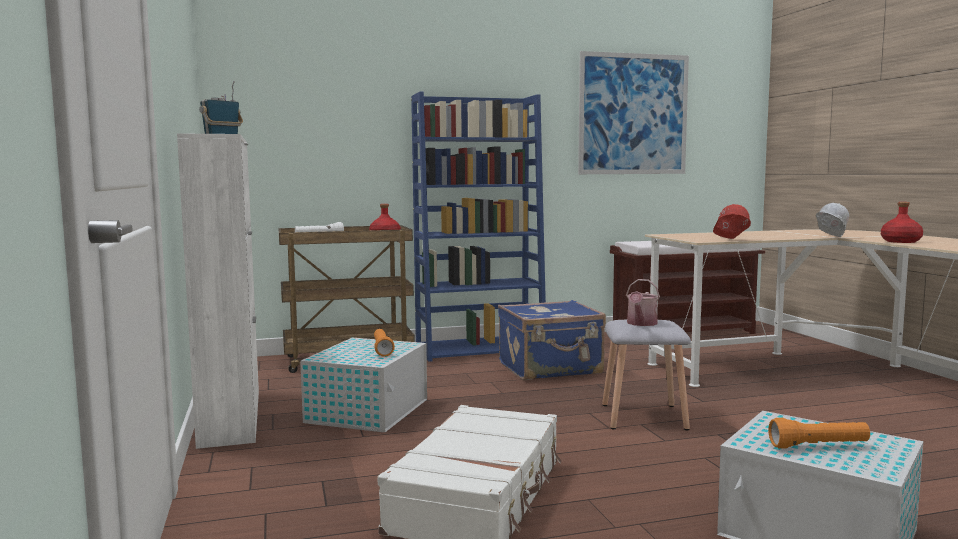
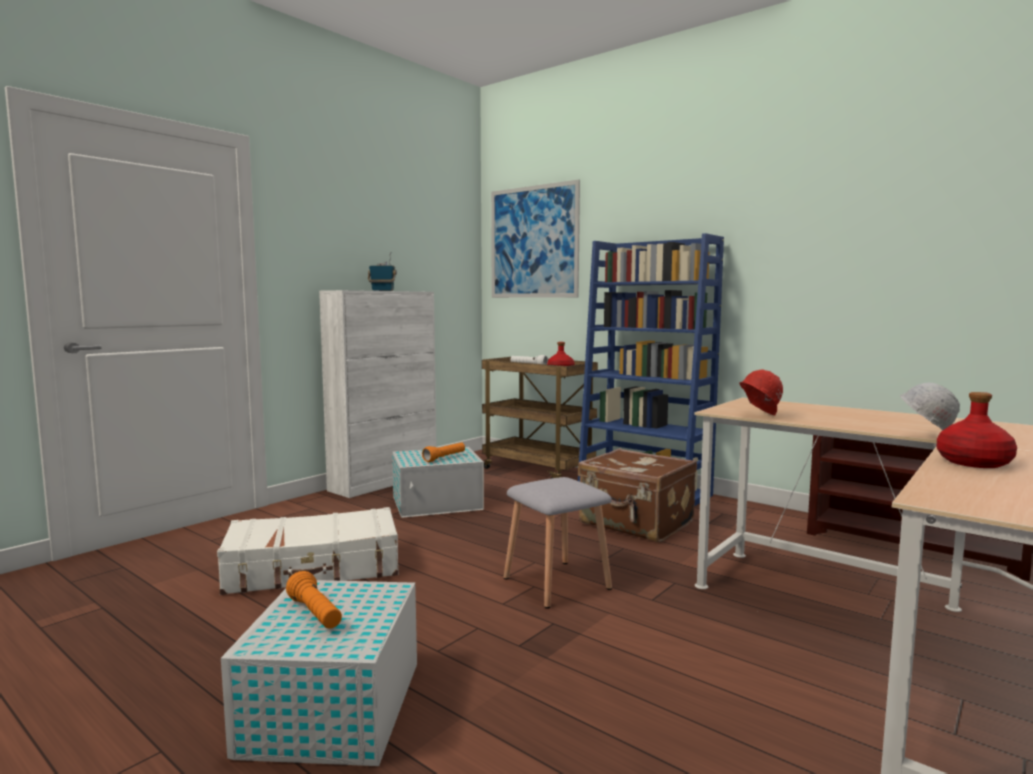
camera: 55 degrees right, 0 degrees up
blue suitcase [498,300,606,380] -> brown suitcase [578,448,697,542]
picture [578,51,689,174] -> picture moved to [491,179,580,298]
watering can [626,279,660,326] -> none

